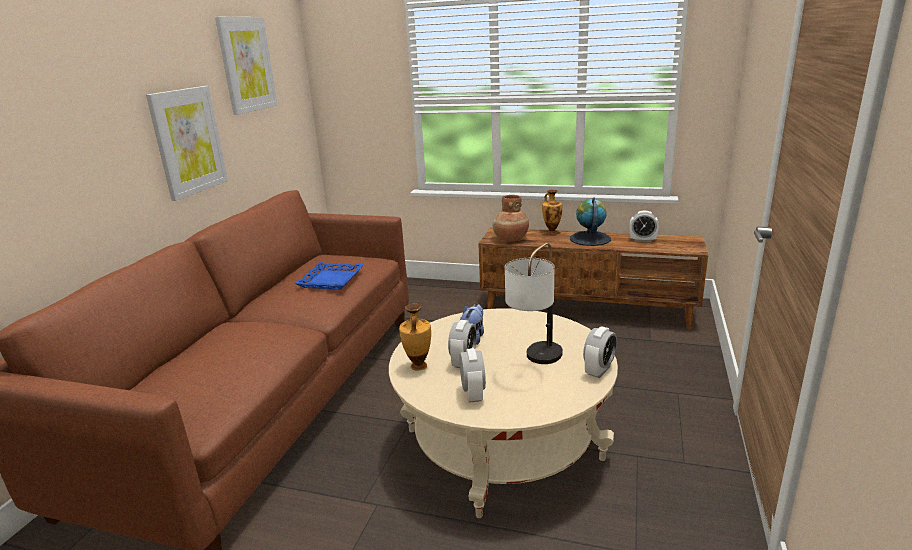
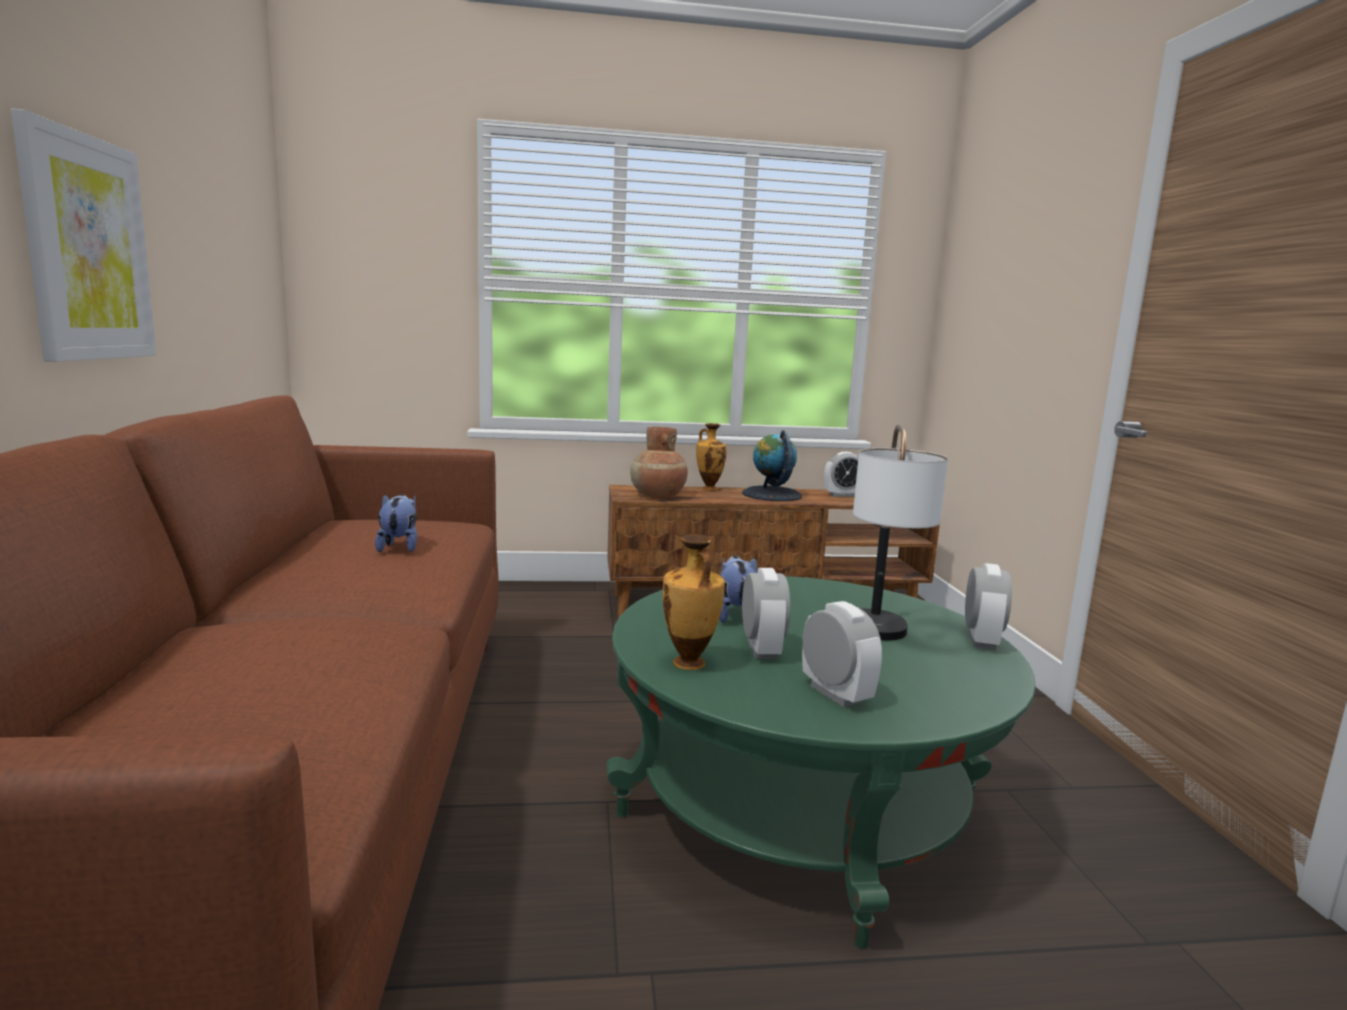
camera: 25 degrees left, 10 degrees down
picture [215,17,277,115] -> none
blue tray [295,262,364,290] -> plush toy [375,494,417,552]
beige coffee table [389,308,618,518] -> green coffee table [607,576,1036,949]

